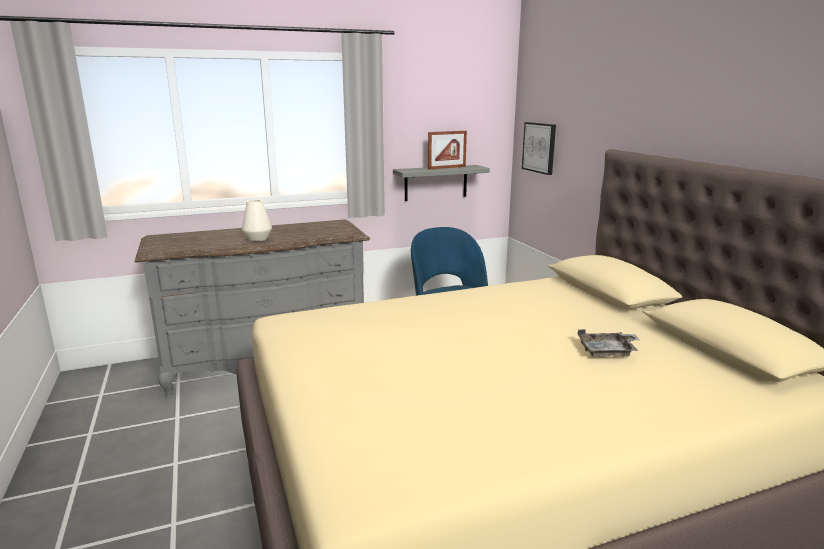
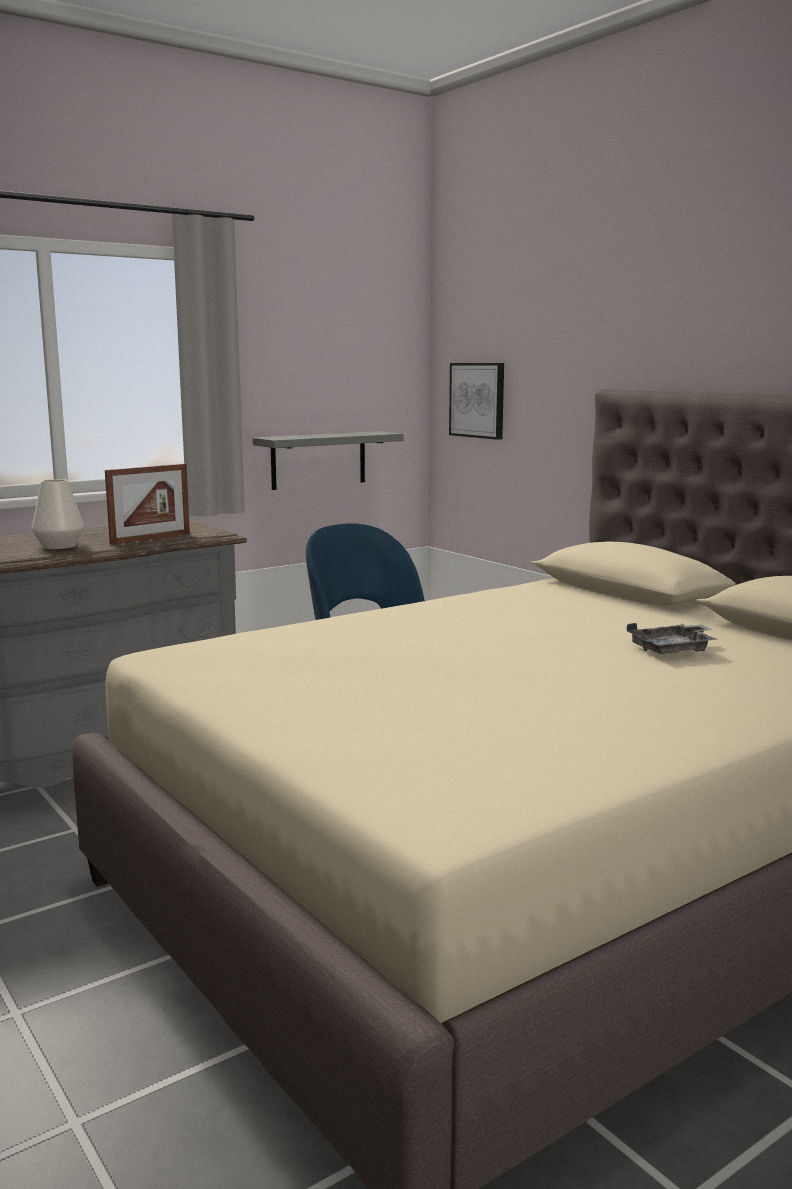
camera: 15 degrees left, 5 degrees down
picture frame [428,131,467,169] -> picture frame moved to [105,464,190,545]

